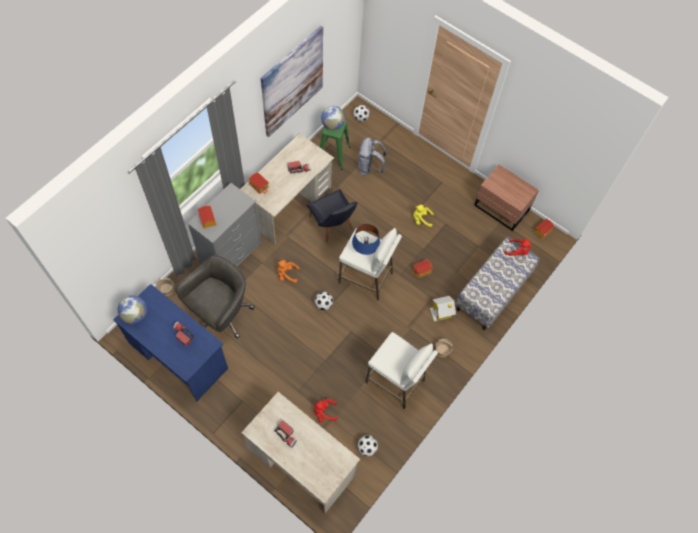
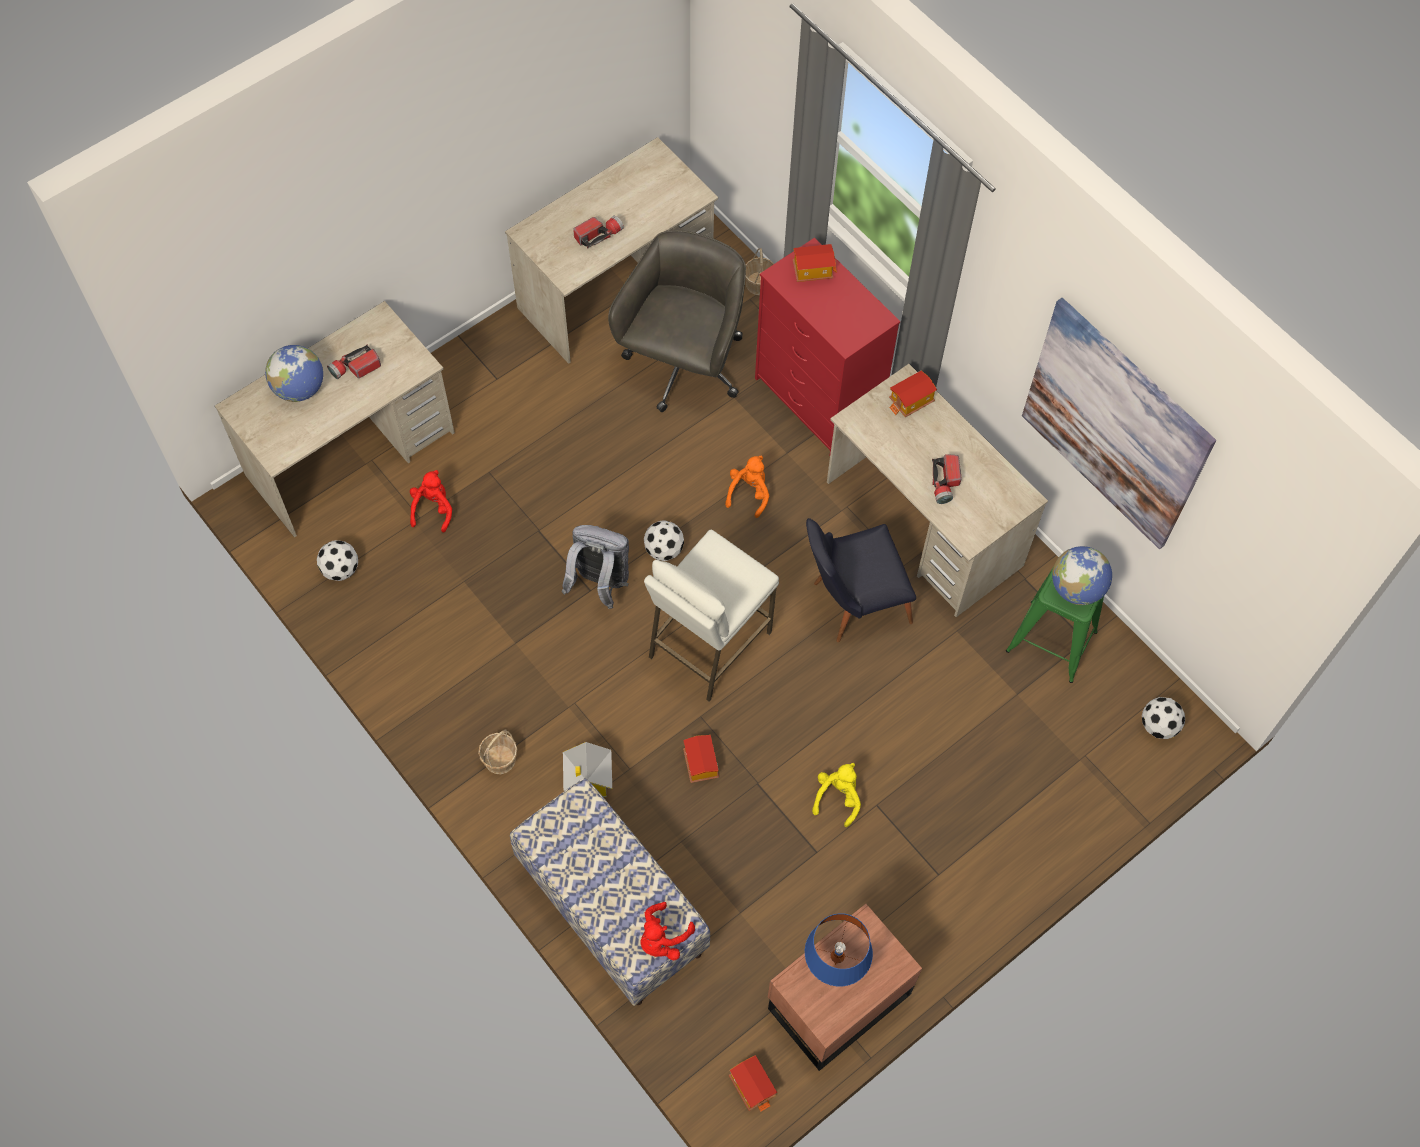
camera: 105 degrees right, 0 degrees up
blue desk [113,284,228,401] -> beige desk [505,137,718,364]
globe [118,295,147,324] -> globe moved to [265,345,323,402]
grey office chair [175,255,255,339] -> grey office chair turned 120 degrees counterclockwise [608,230,746,412]
grey dresser [187,183,262,267] -> red dresser [755,238,900,453]
blue table lamp [352,224,380,255] -> blue table lamp moved to [805,913,873,986]
grey backpack [358,137,386,176] -> grey backpack moved to [562,525,629,609]
white stool [366,332,438,409] -> none

